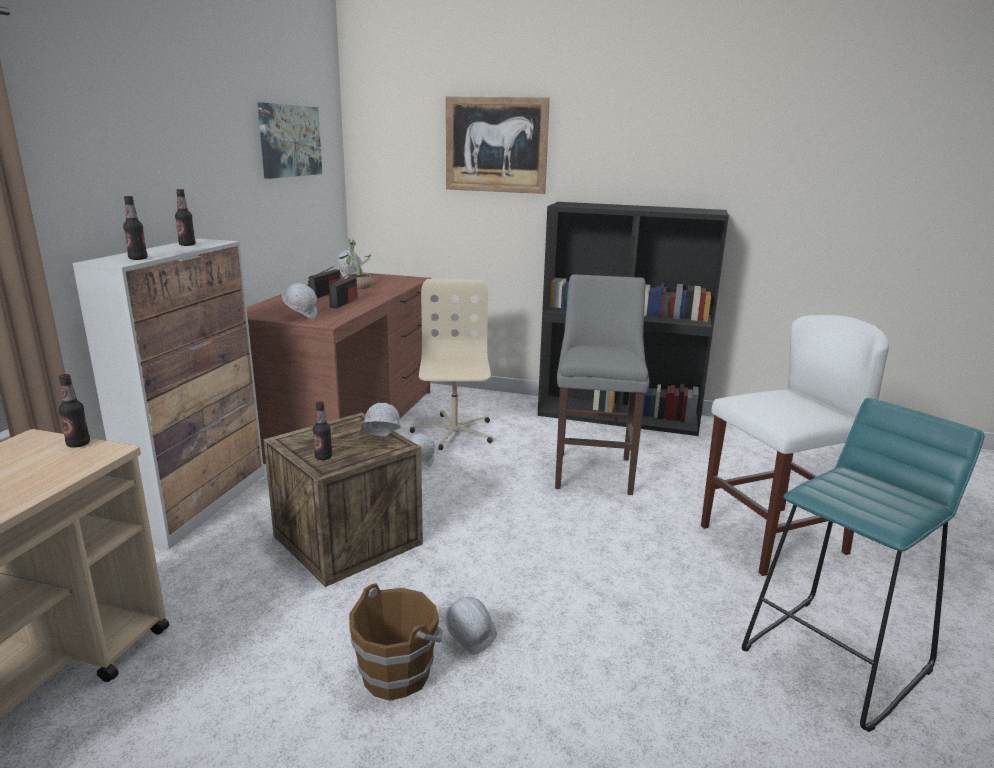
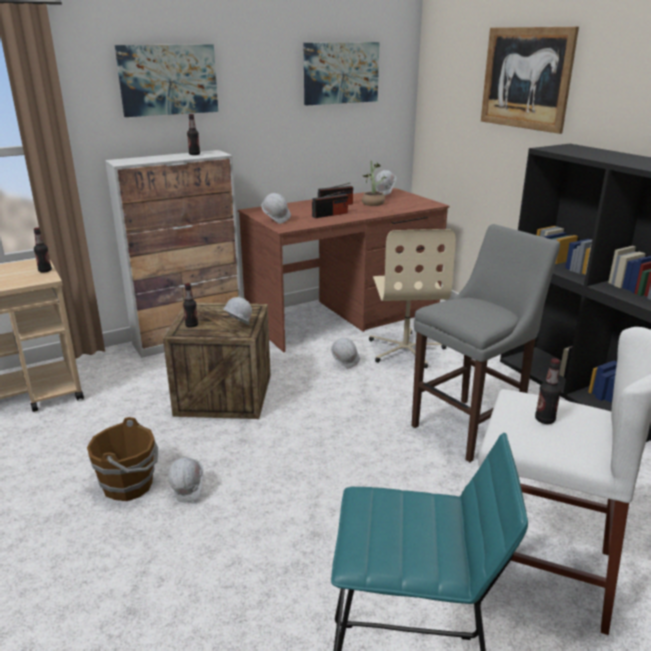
camera: 45 degrees right, 5 degrees up
bottle [123,196,148,260] -> bottle moved to [535,358,561,424]
beige office chair [410,279,493,450] -> beige office chair turned 135 degrees clockwise [369,229,456,368]
none -> picture [115,44,218,117]

